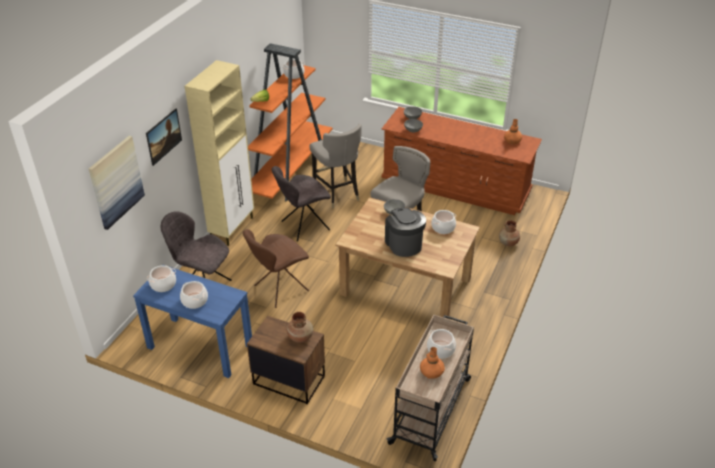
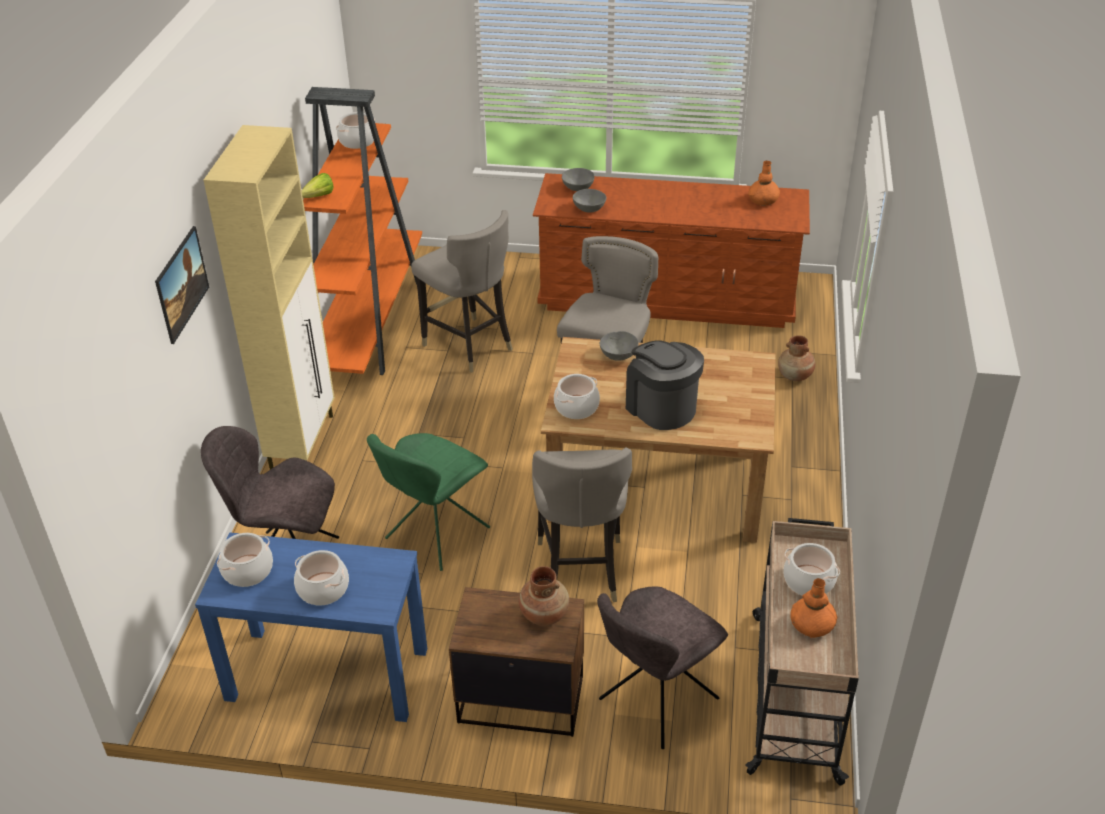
camera: 15 degrees left, 0 degrees up
picture [89,136,145,230] -> none
brown chair [243,229,309,308] -> green chair [367,433,490,571]
grey chair [272,166,331,241] -> grey chair moved to [597,587,728,749]
cooking pot [431,210,456,234] -> cooking pot moved to [554,374,600,419]
none -> grey stool [532,447,632,602]

